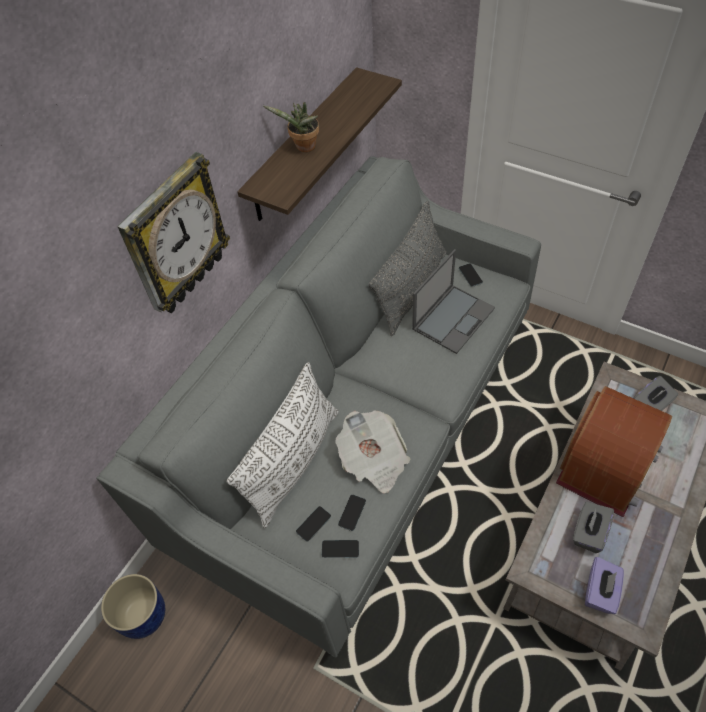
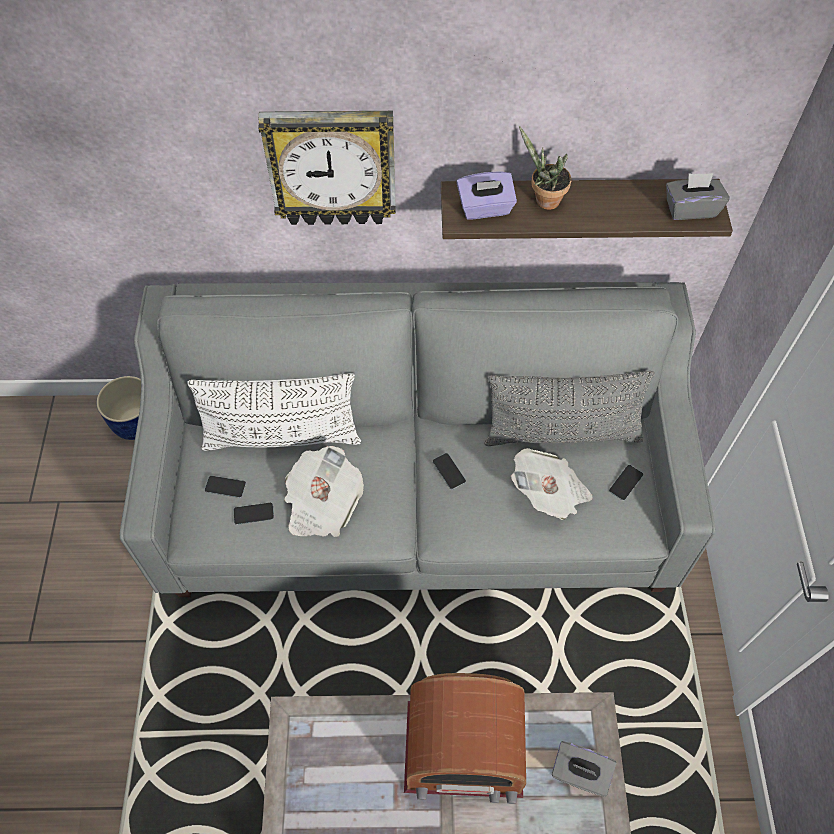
camera: 55 degrees right, 5 degrees up
phone [322,540,359,558] -> phone moved to [433,453,466,489]
laptop [412,249,495,354] -> newspaper [511,448,592,520]
grey tissue box [573,502,614,553] -> grey tissue box moved to [666,173,730,220]
purple tissue box [585,557,624,614] -> purple tissue box moved to [456,171,517,220]

